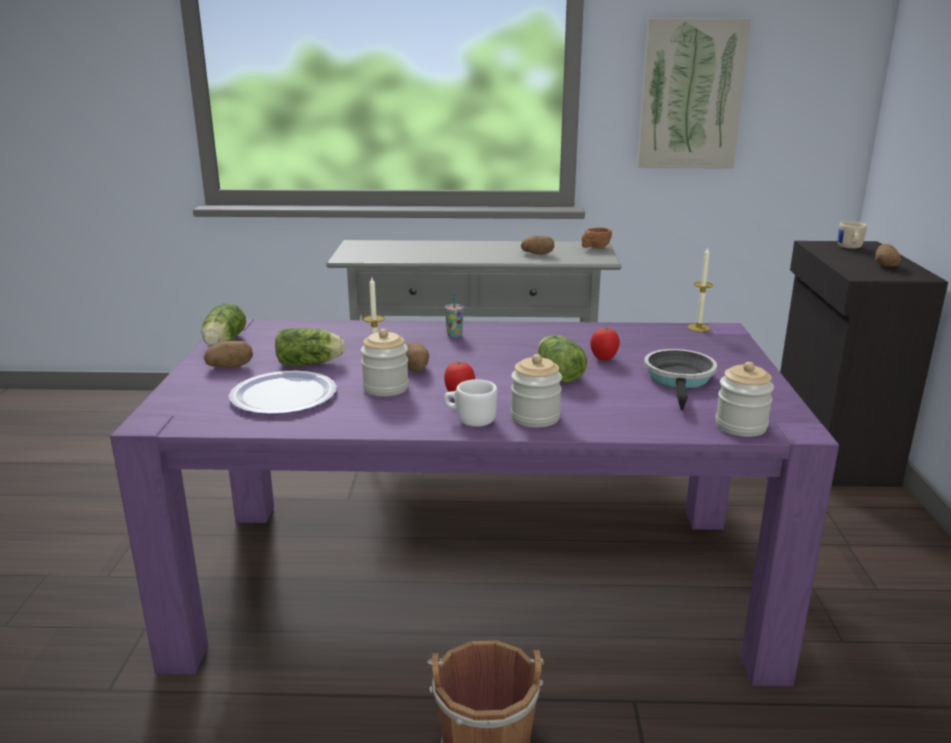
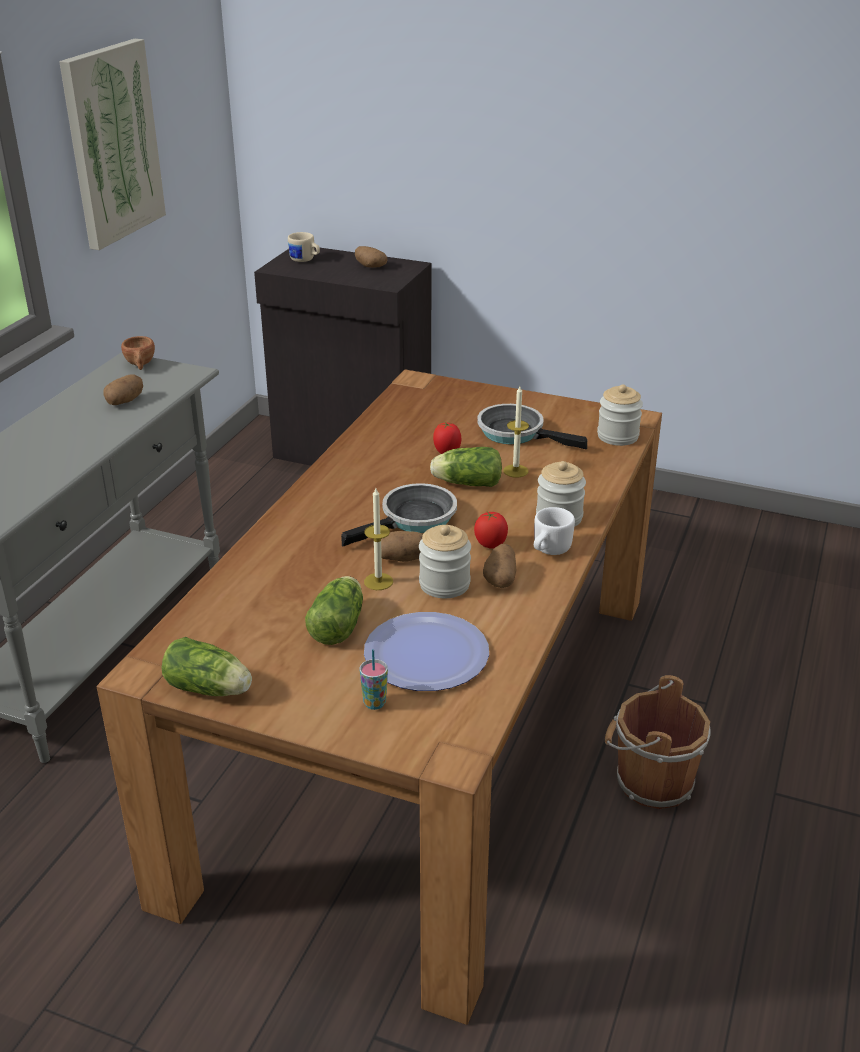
camera: 70 degrees left, 10 degrees up
purple dining table [110,319,839,687] -> brown dining table [97,369,662,1025]
potato [204,341,253,368] -> potato moved to [483,544,516,588]
cup [445,292,464,338] -> cup moved to [359,649,388,710]
candle [688,247,714,332] -> candle moved to [503,386,529,478]
none -> frying pan [341,483,457,546]

